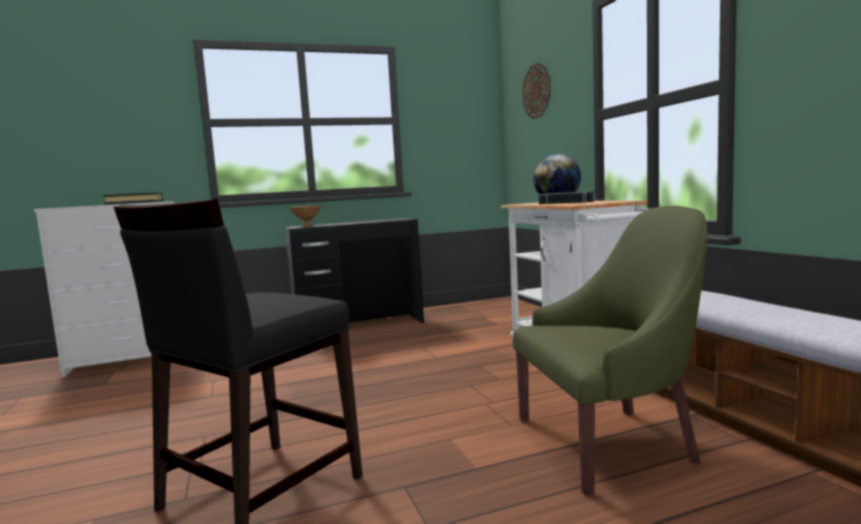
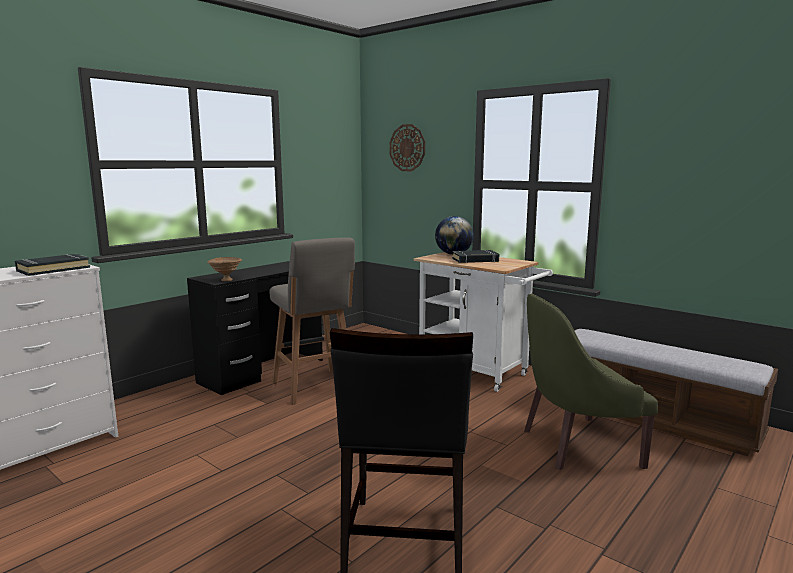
camera: 30 degrees left, 5 degrees up
green armchair [513,206,707,496] -> green armchair turned 150 degrees counterclockwise [524,294,658,470]
none -> grey stool [270,238,355,405]

